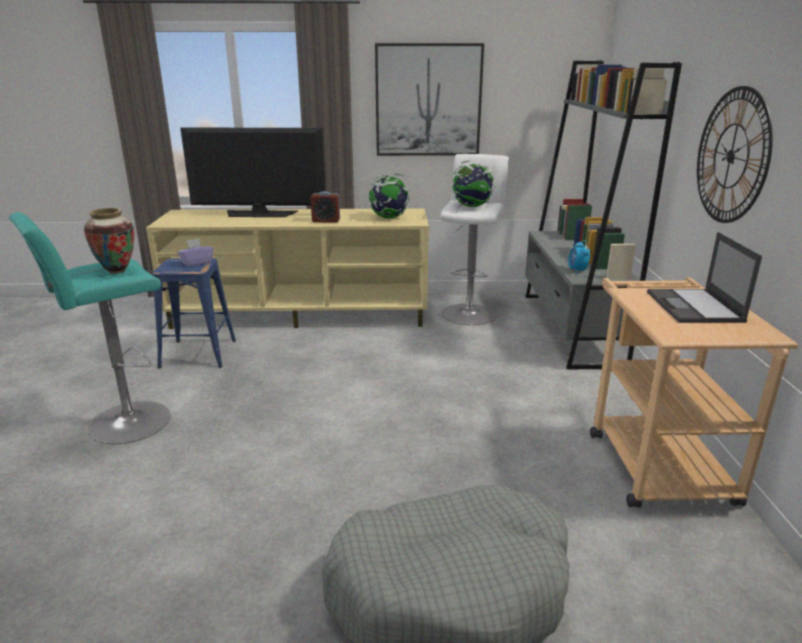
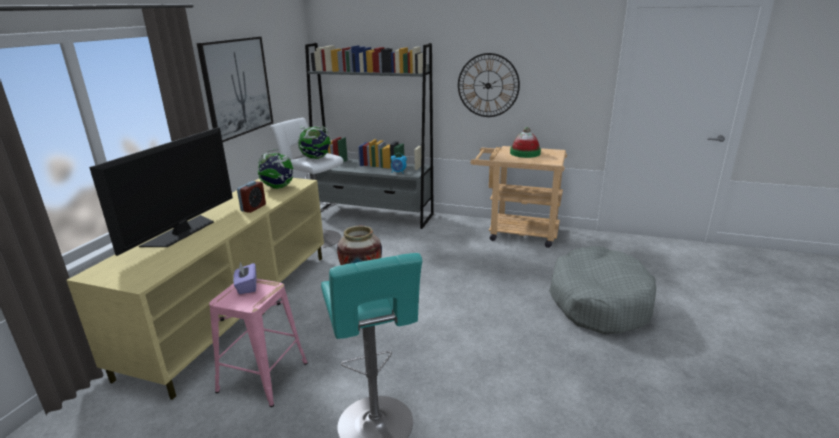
camera: 70 degrees left, 0 degrees up
blue stool [152,258,236,368] -> pink stool [209,279,308,407]
laptop [647,232,762,323] -> hat [510,127,541,158]

